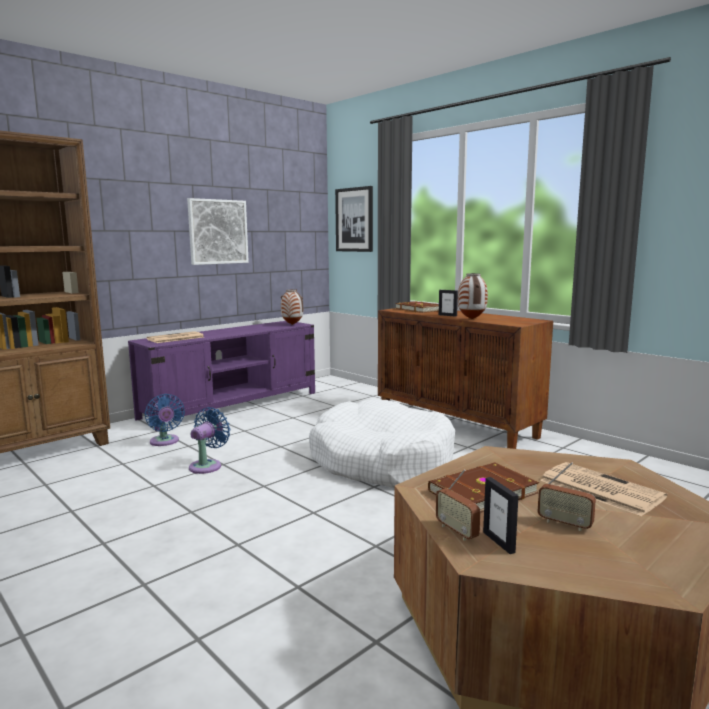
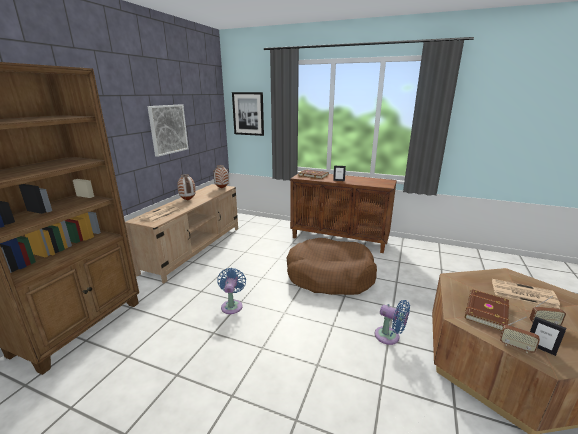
camera: 25 degrees left, 10 degrees up
purple tv stand [128,321,315,432] -> beige tv stand [125,184,238,283]
blue fan [144,394,185,446] -> blue fan moved to [375,300,410,345]
white dog bed [309,400,455,488] -> brown dog bed [286,238,377,295]
vase [458,273,488,319] -> vase moved to [177,174,196,200]

